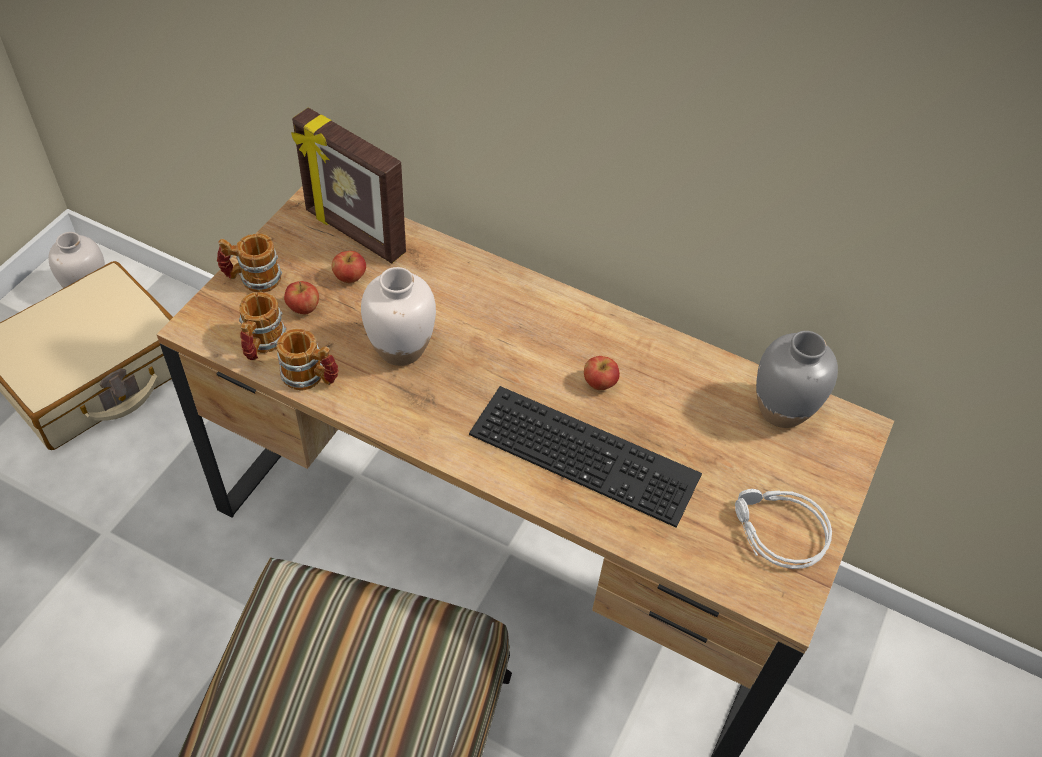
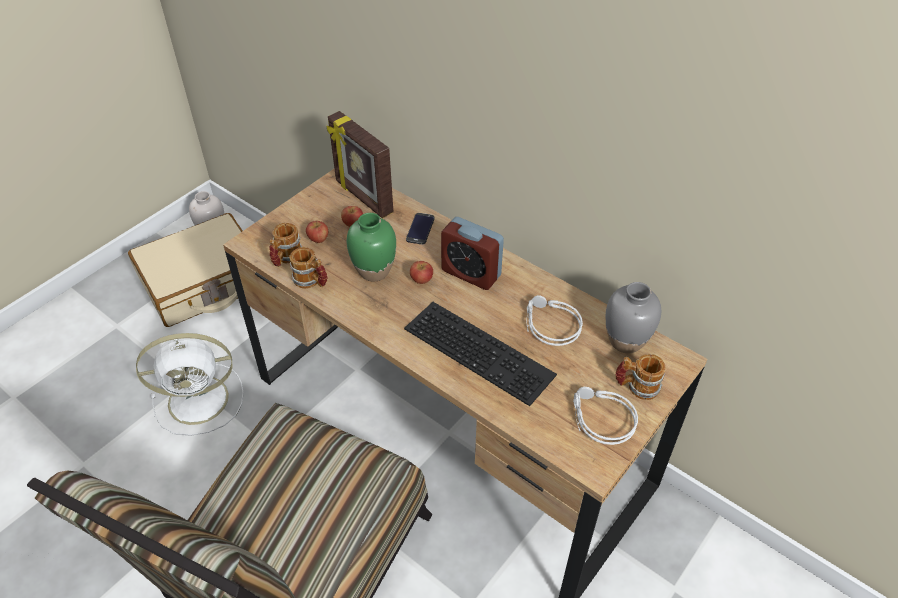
camera: 15 degrees right, 5 degrees down
mug [217,234,282,292] -> mug moved to [615,354,666,400]
white vase [361,267,436,366] -> green vase [346,213,396,282]
apple [584,356,620,390] -> apple moved to [410,261,433,284]
none -> white fan [136,333,244,436]
none -> phone [406,213,435,244]
none -> alarm clock [441,217,504,290]
none -> grey headphones [527,295,583,346]

